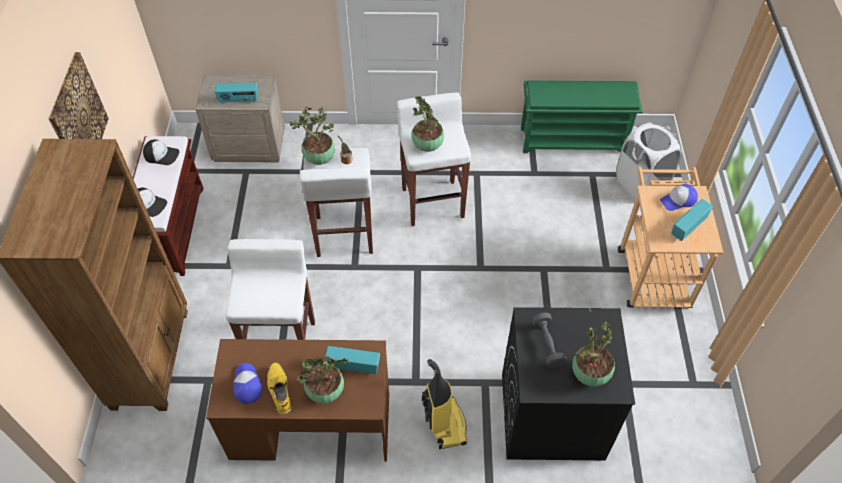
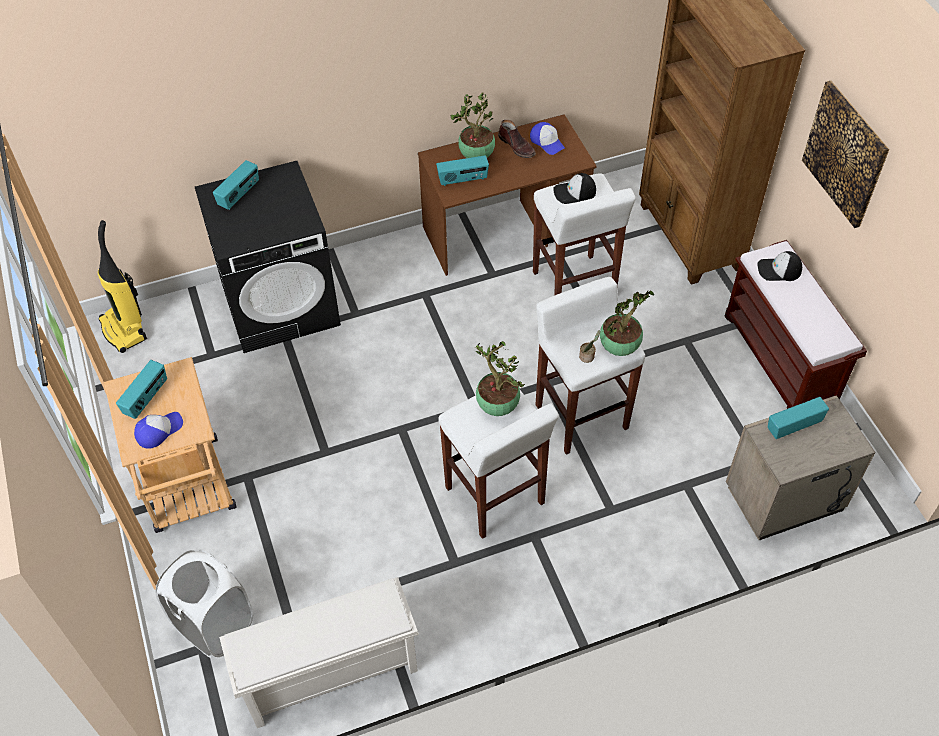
camera: 160 degrees right, 0 degrees up
cap [143,139,179,165] -> cap moved to [553,173,596,204]
yellow boot [267,362,291,414] -> brown boot [498,120,536,158]
vacuum cleaner [422,359,468,449] -> vacuum cleaner moved to [98,220,147,353]
green shoe rack [521,80,643,153] -> white shoe rack [219,577,419,728]
grey dumbbell [531,312,567,368] -> none
potted plant [572,322,615,387] -> radio [213,160,259,210]

